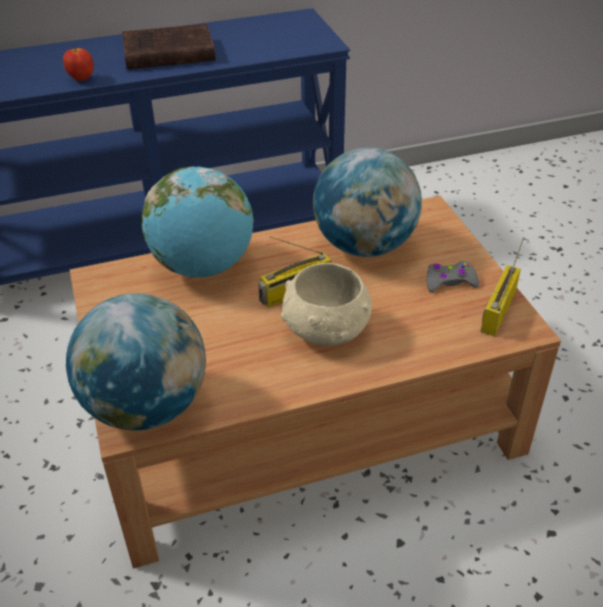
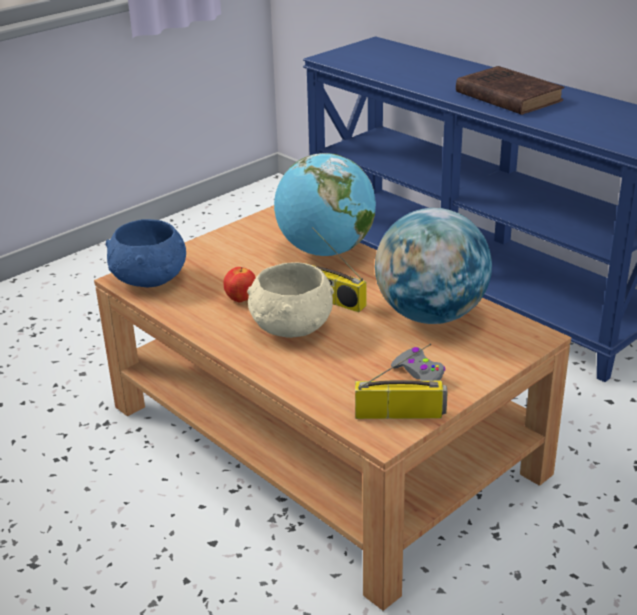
camera: 65 degrees right, 10 degrees down
apple [63,47,94,81] -> apple moved to [224,267,255,303]
globe [66,293,206,431] -> blue bowl [106,219,186,287]

